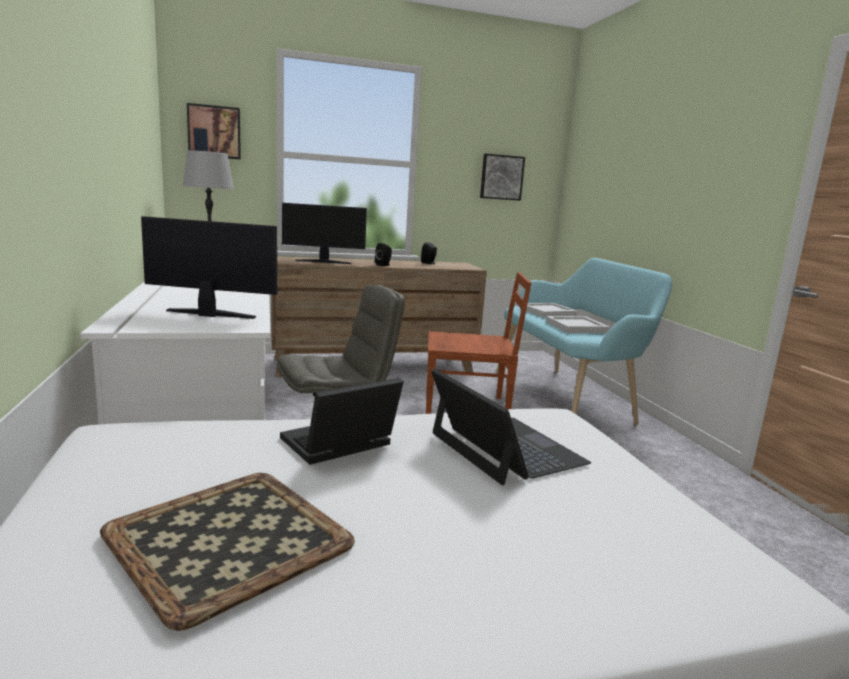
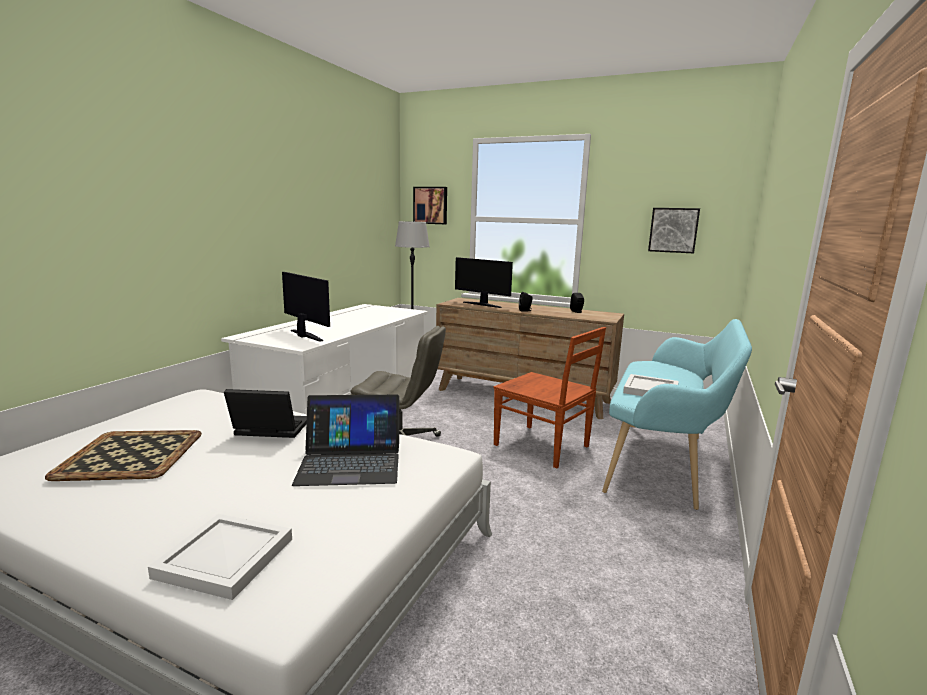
camera: 40 degrees right, 0 degrees up
laptop [431,369,591,485] -> laptop turned 75 degrees clockwise [292,395,399,486]
white tray [520,303,578,318] -> white tray moved to [148,514,292,600]

